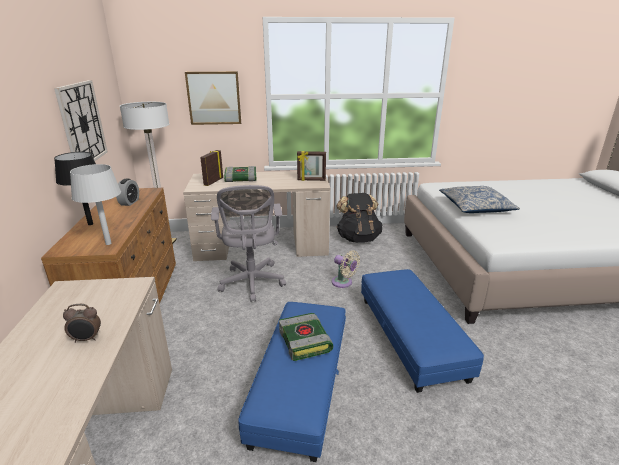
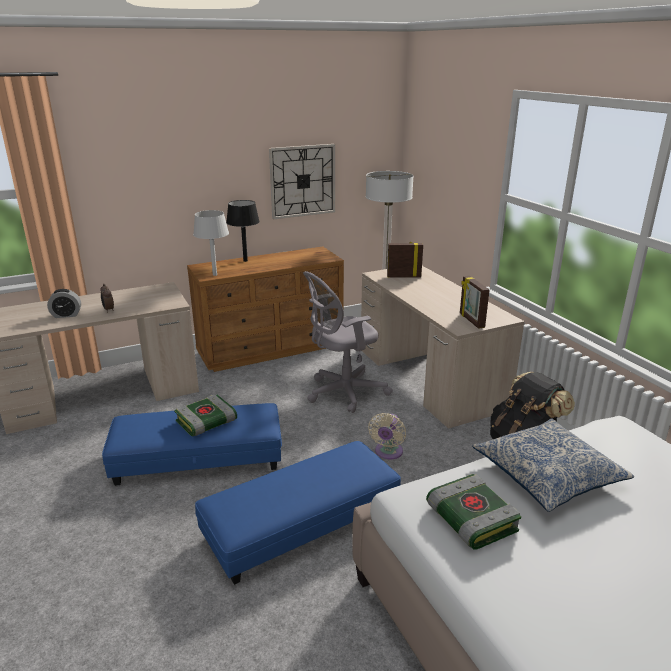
camera: 70 degrees right, 0 degrees up
alarm clock [116,179,139,206] -> alarm clock moved to [47,289,81,318]
picture [185,71,241,125] -> none
book [224,166,256,182] -> book moved to [426,474,521,550]

